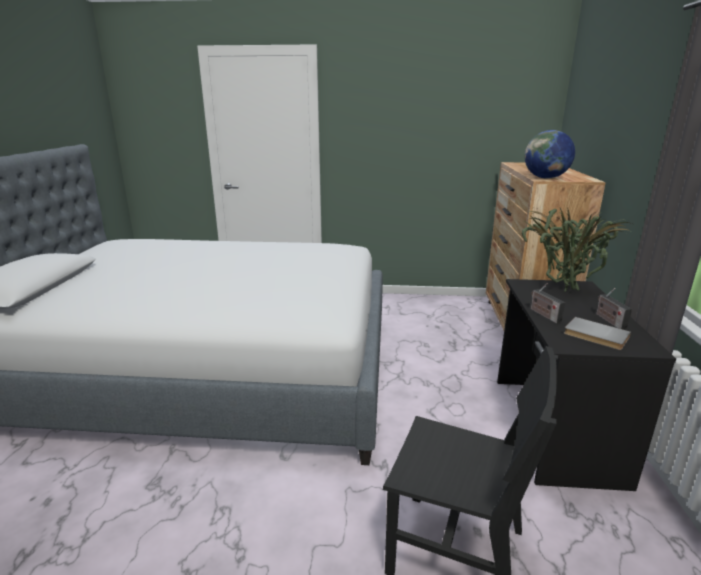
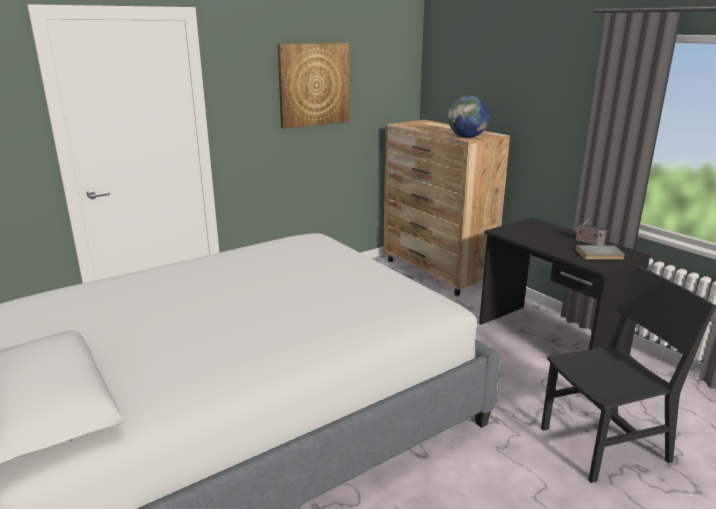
camera: 40 degrees left, 0 degrees up
potted plant [522,208,632,292] -> none
radio [531,283,565,324] -> none
none -> picture [278,43,349,129]

